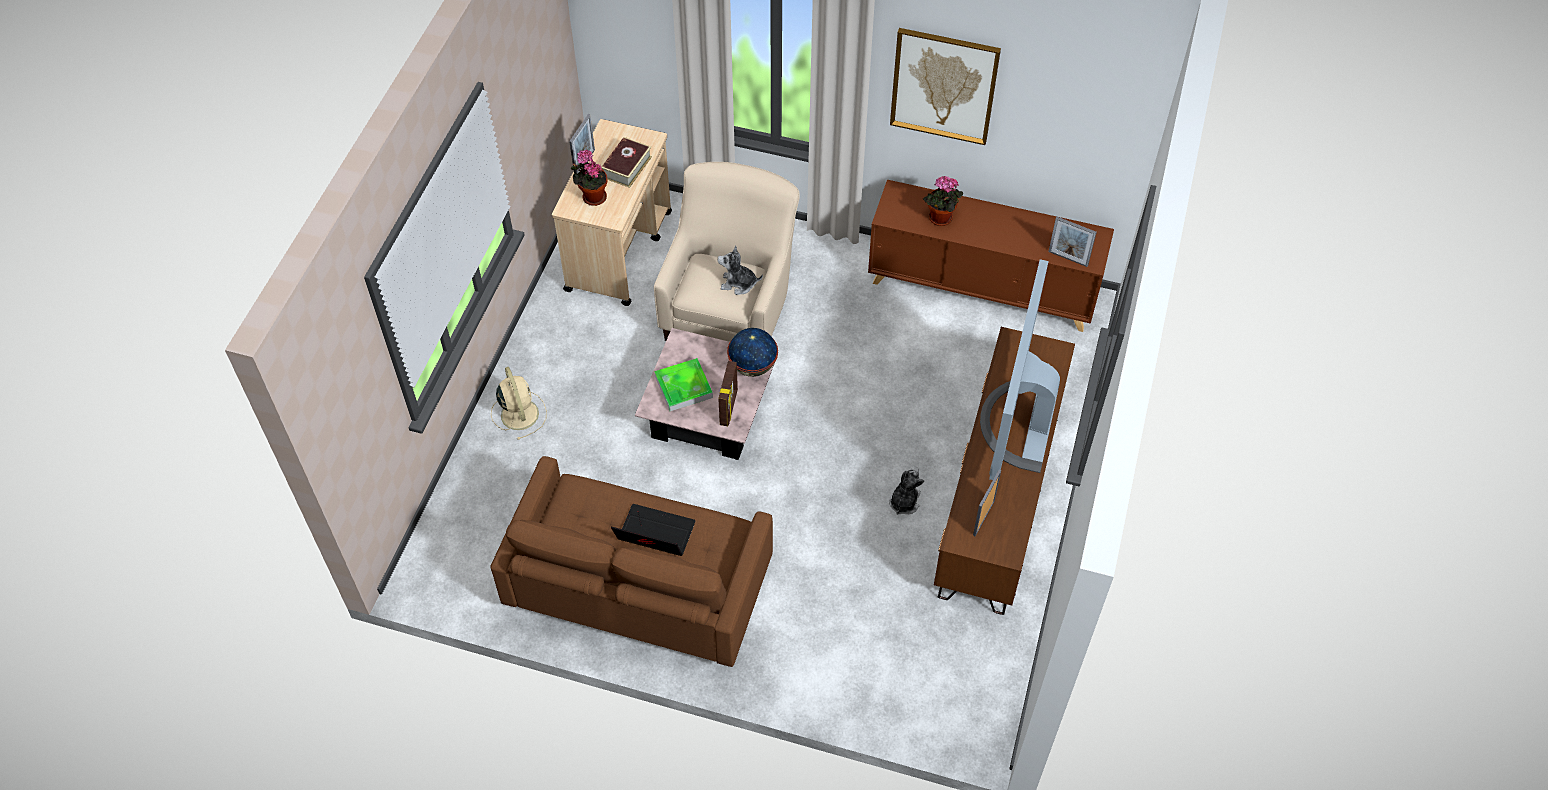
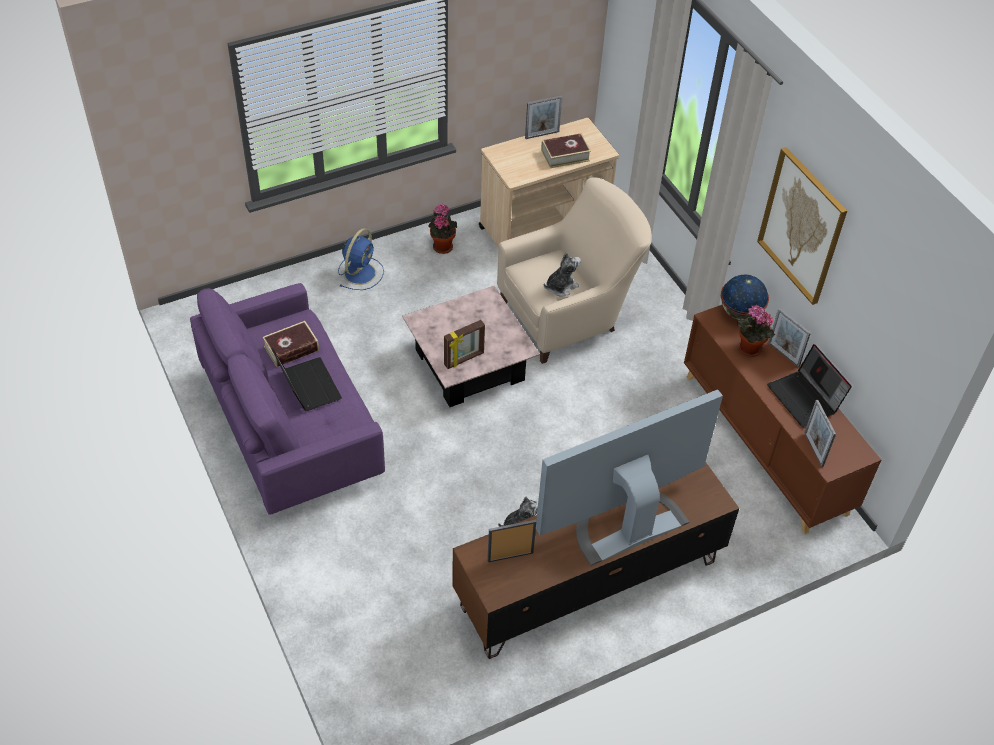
camera: 45 degrees right, 5 degrees down
brown sofa [490,456,773,667] -> purple sofa [190,283,385,515]
beige fan [491,367,547,440] -> blue fan [338,228,384,290]
potted plant [571,150,607,206] -> potted plant moved to [428,204,457,254]
tray [654,358,713,411] -> none
plush toy [718,245,763,295] -> plush toy turned 90 degrees clockwise [544,252,581,297]
globe [727,328,778,377] -> globe moved to [721,275,769,320]
none -> book [263,321,319,367]
none -> laptop [767,344,852,427]
none -> picture frame [768,308,811,367]

